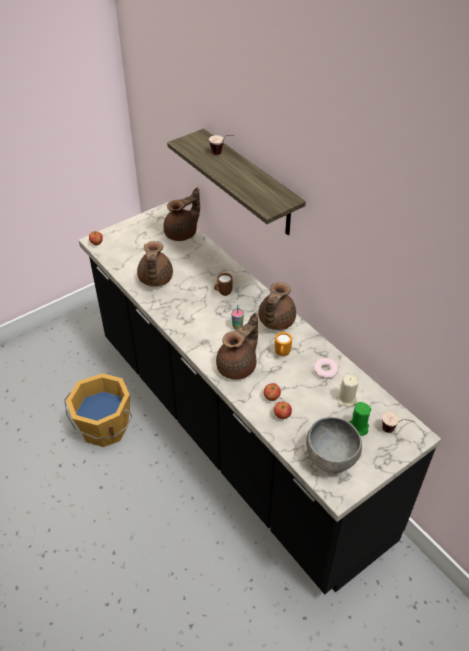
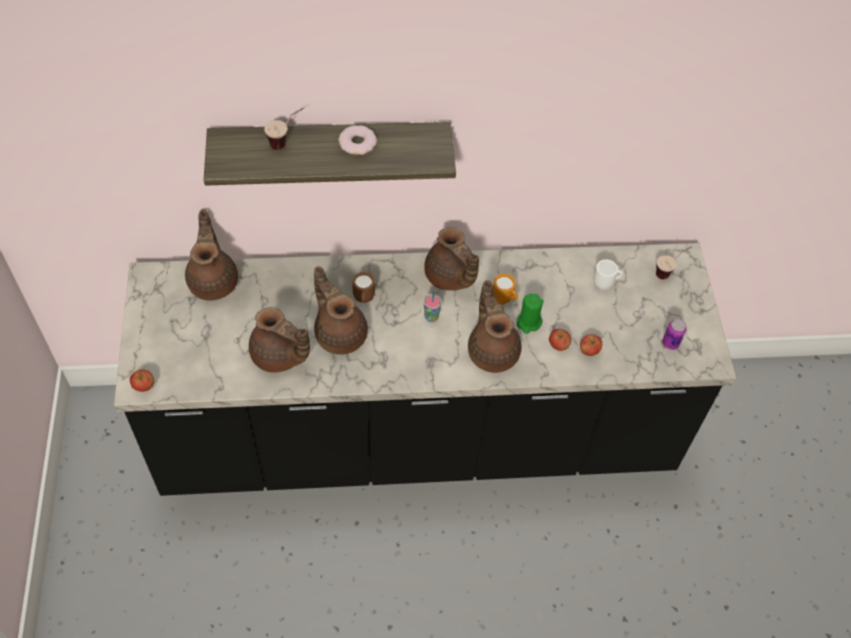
camera: 60 degrees left, 10 degrees up
orange bucket [64,373,132,447] -> none
grey bowl [306,417,362,473] -> can [662,319,687,350]
donut [313,358,339,379] -> donut moved to [338,125,377,155]
beige candle [336,375,358,407] -> white mug [593,259,623,290]
green candle [349,402,371,436] -> green candle moved to [517,294,544,334]
none -> brown teapot [314,266,368,355]

